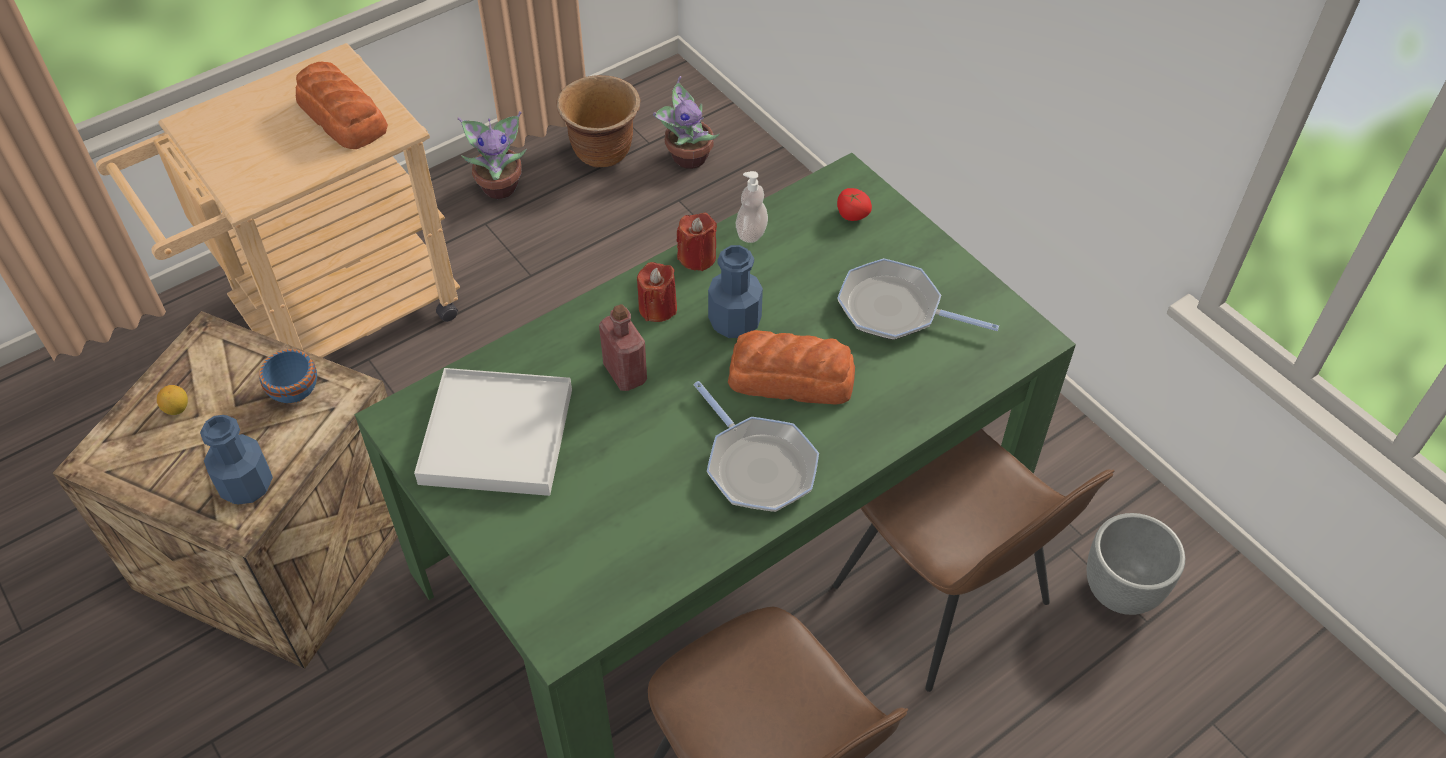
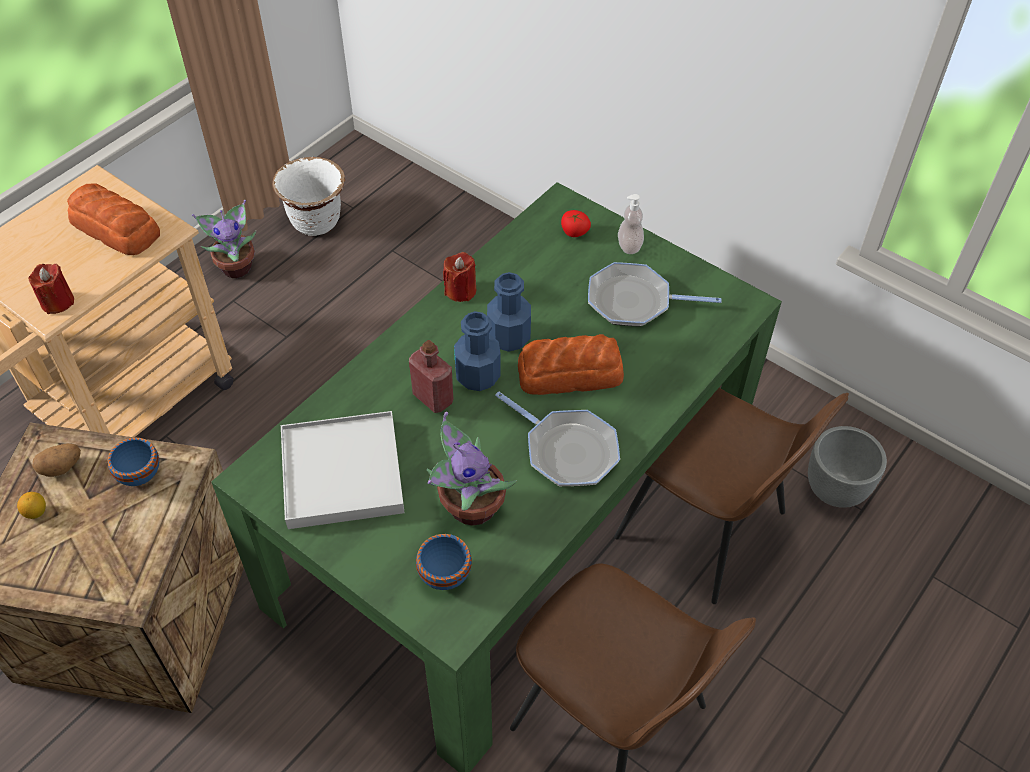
camera: 15 degrees left, 0 degrees up
blue bottle [200,415,273,505] -> blue bottle moved to [454,311,501,391]
brown planter [556,75,640,168] -> white planter [272,157,345,236]
red candle [637,262,677,322] -> red candle moved to [28,264,74,314]
potted plant [653,76,720,169] -> potted plant moved to [427,412,517,526]
soap dispenser [736,171,768,243] -> soap dispenser moved to [618,194,644,254]
none -> potato [33,443,81,477]
none -> blue bowl [416,534,472,590]

